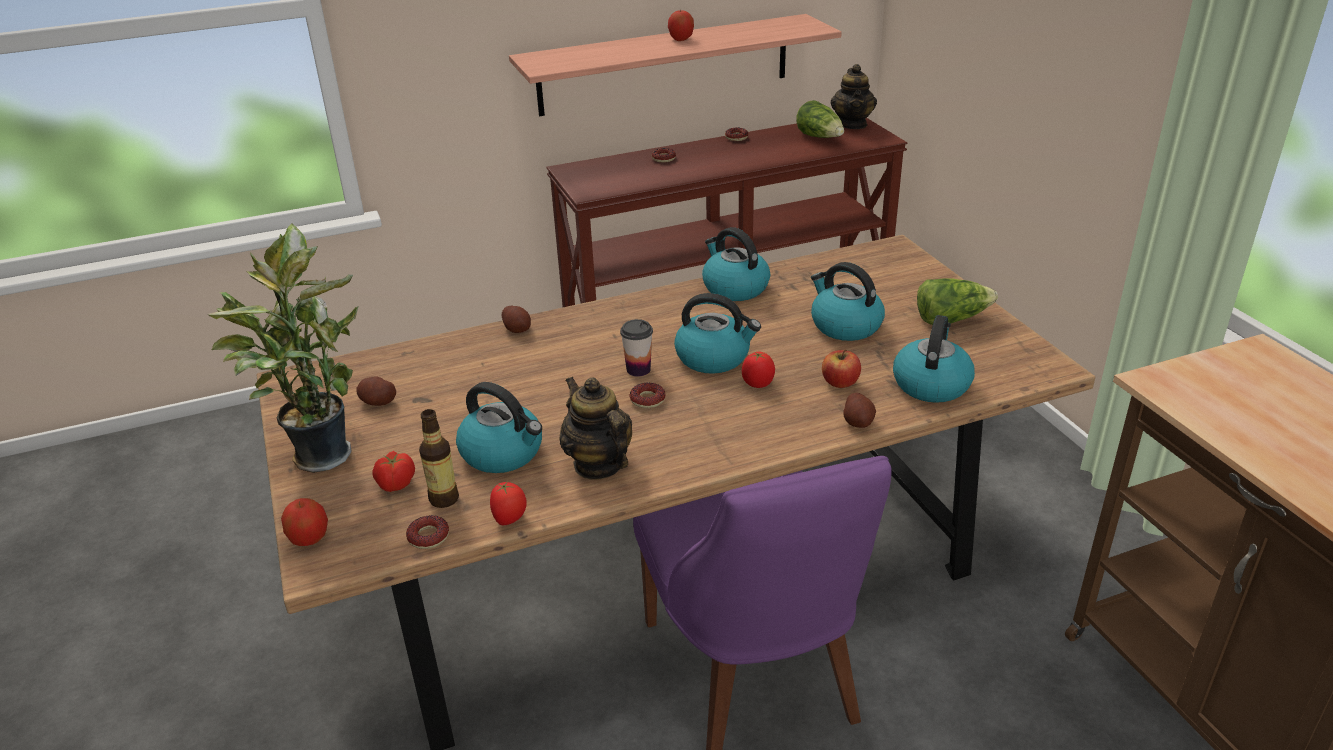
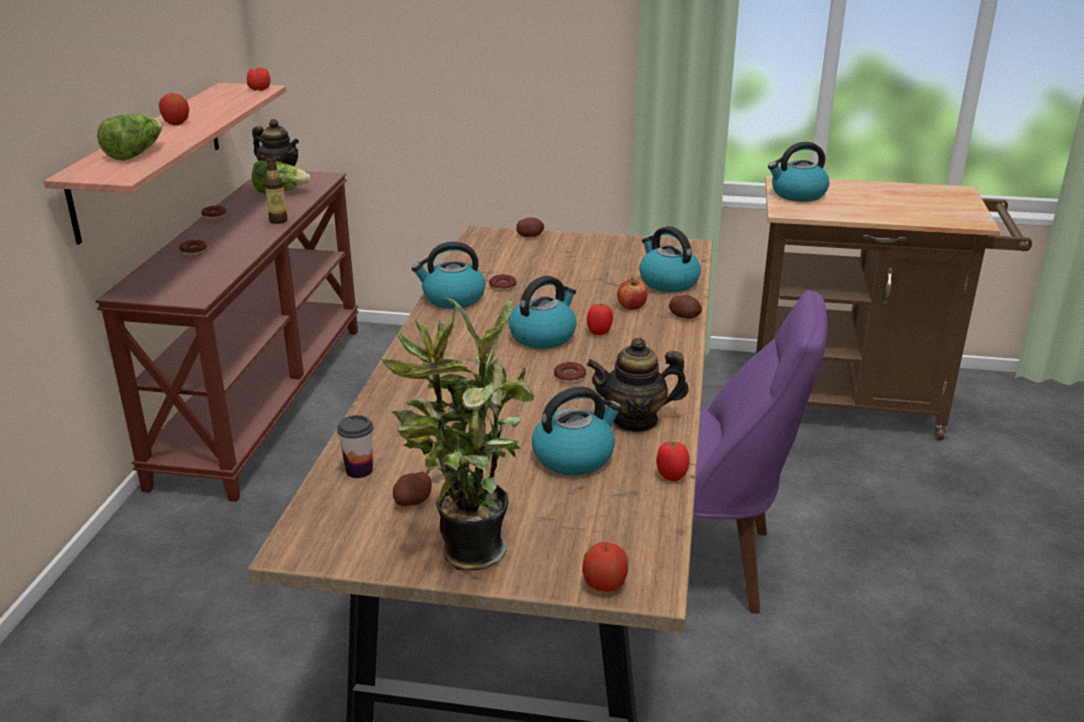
camera: 60 degrees left, 5 degrees down
tomato [373,451,415,492] -> tomato moved to [247,67,270,91]
donut [406,515,449,549] -> donut moved to [489,275,517,291]
bottle [419,409,459,508] -> bottle moved to [265,157,288,224]
potato [502,306,531,333] -> potato moved to [516,217,544,237]
cup [620,319,653,376] -> cup moved to [337,415,373,478]
kettle [811,262,885,341] -> kettle moved to [768,142,830,202]
lettuce [917,278,998,325] -> lettuce moved to [97,114,163,161]

